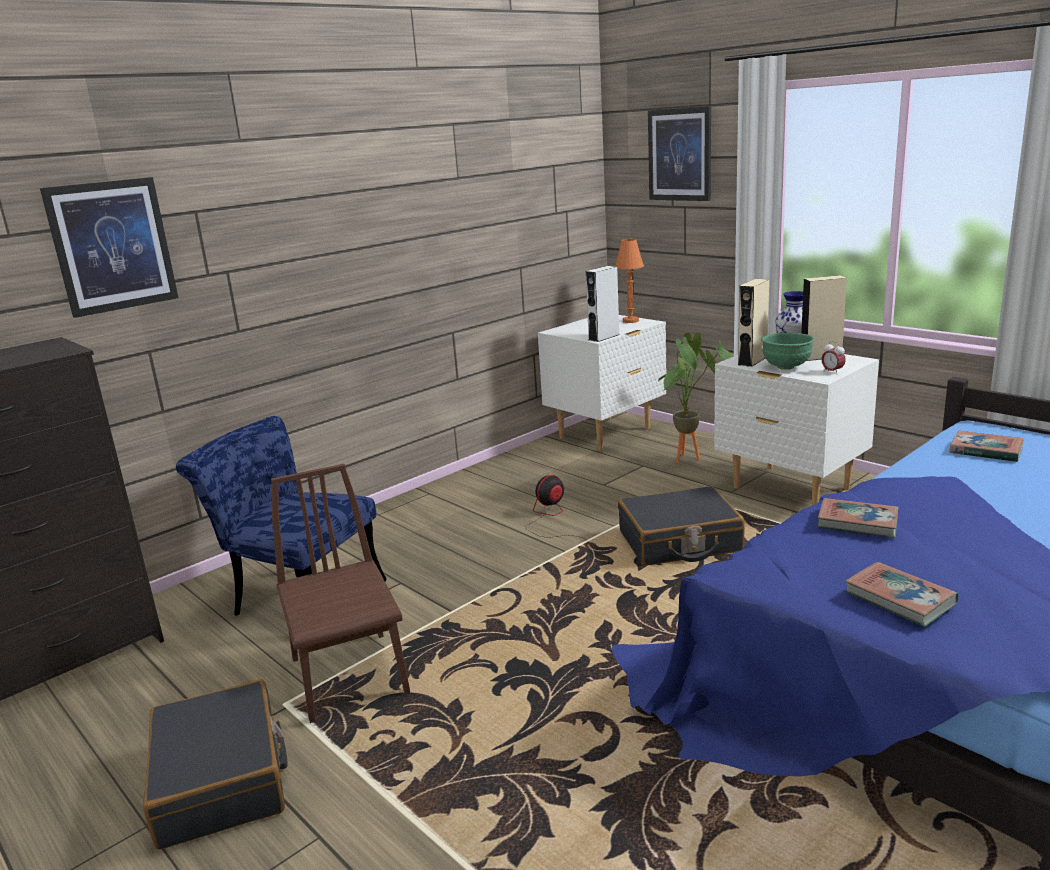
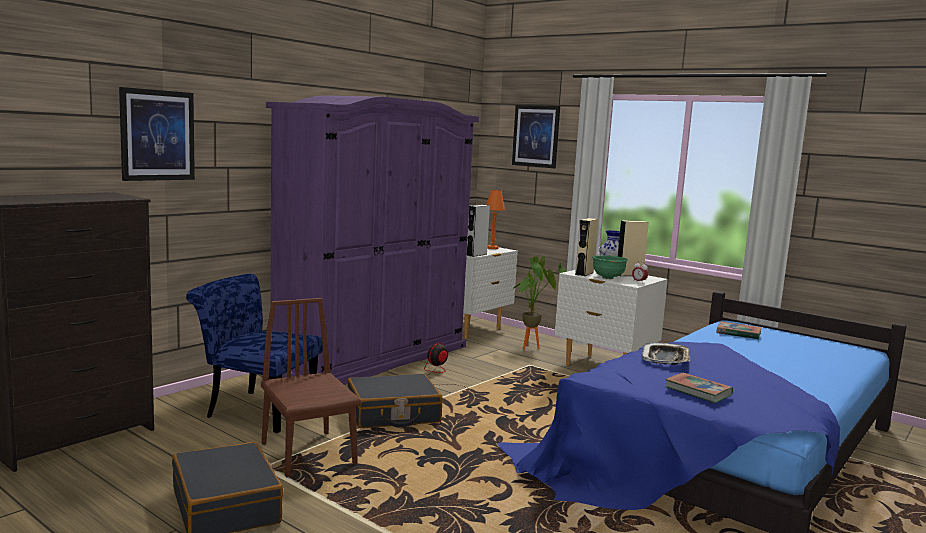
camera: 10 degrees left, 10 degrees down
black suitcase [618,486,745,566] -> black suitcase moved to [348,374,443,428]
book [818,498,899,538] -> tray [641,343,690,365]
none -> purple wardrobe [266,96,479,385]

